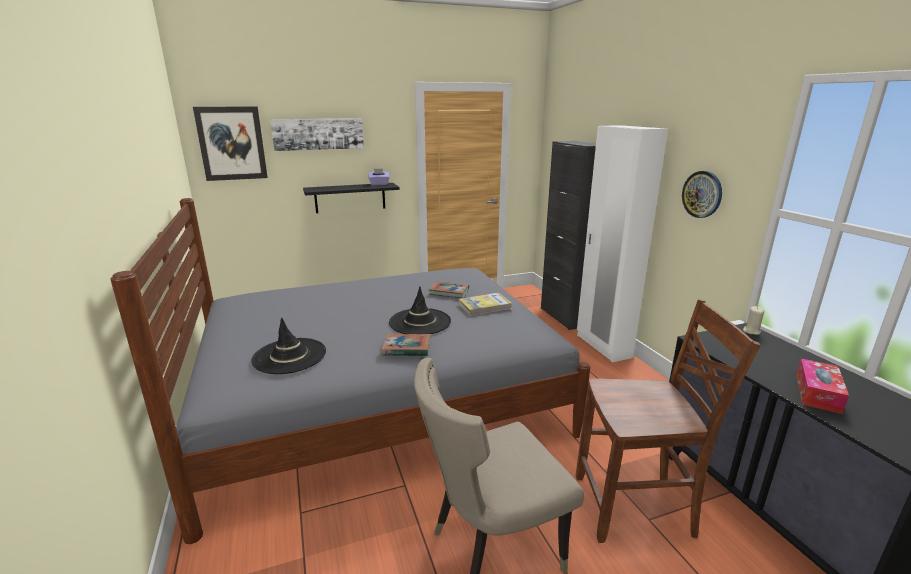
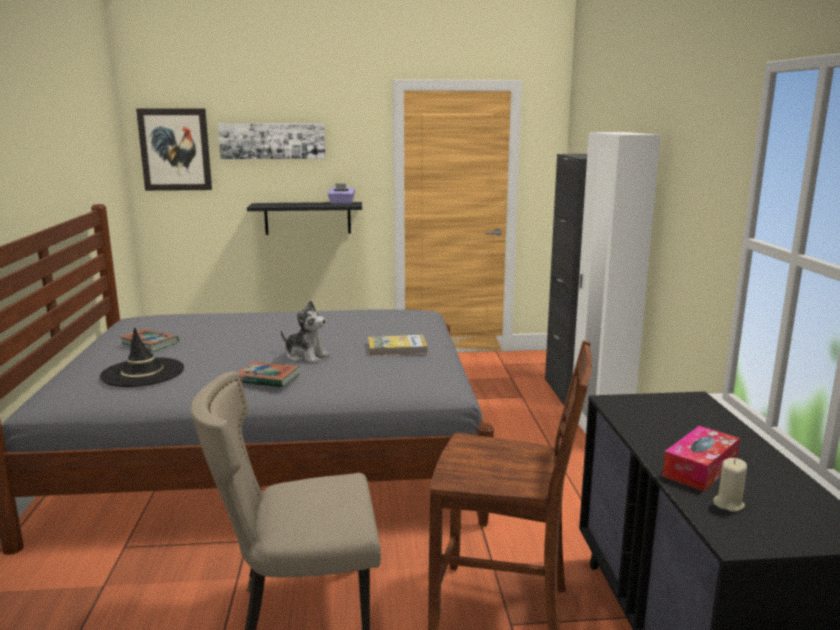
camera: 15 degrees right, 5 degrees down
black hat [389,287,451,334] -> plush toy [281,300,330,363]
book [429,282,469,298] -> book moved to [120,329,179,352]
wall clock [682,171,722,218] -> none
beige candle [743,306,764,335] -> beige candle moved to [713,458,747,512]

